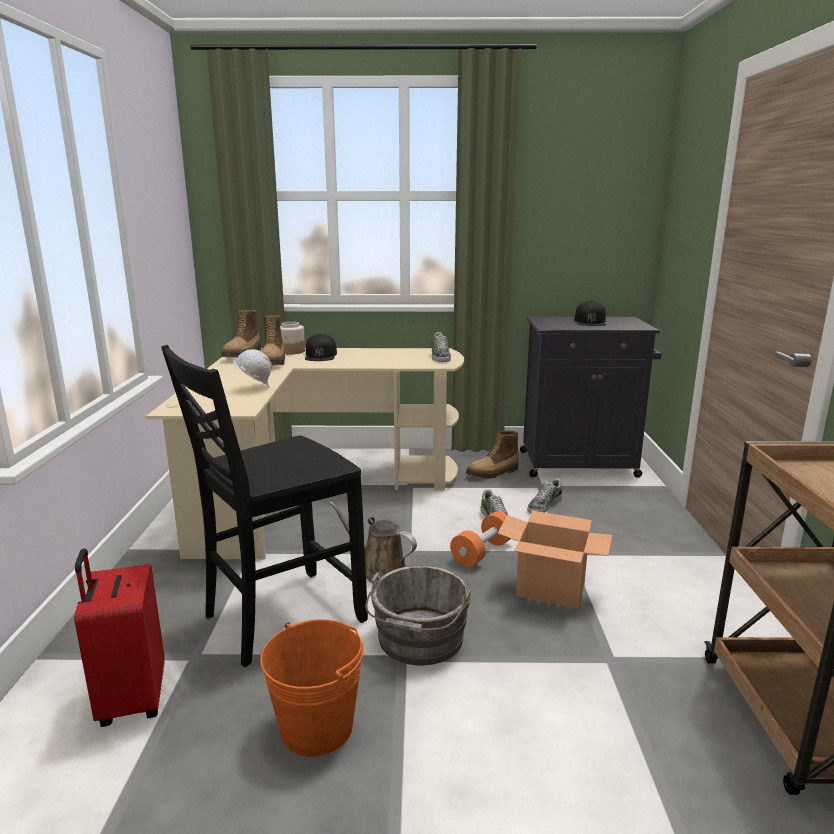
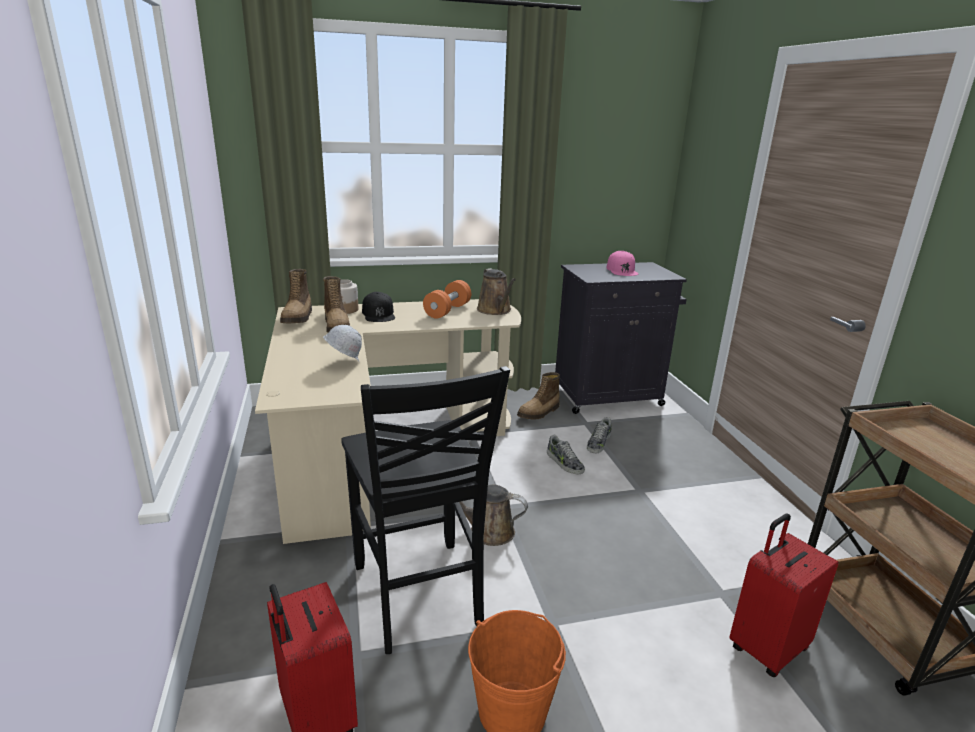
camera: 15 degrees left, 5 degrees up
black chair [161,345,368,667] -> black chair turned 60 degrees counterclockwise [341,366,510,654]
grey bucket [365,565,471,666] -> none
shoe [432,332,451,362] -> brown watering can [477,268,516,315]
orange dumbbell [450,511,511,567] -> orange dumbbell moved to [423,280,471,319]
cardboard box [498,511,612,609] -> none
black cap [574,300,606,326] -> pink cap [607,251,638,276]
none -> red suitcase [729,514,839,677]

